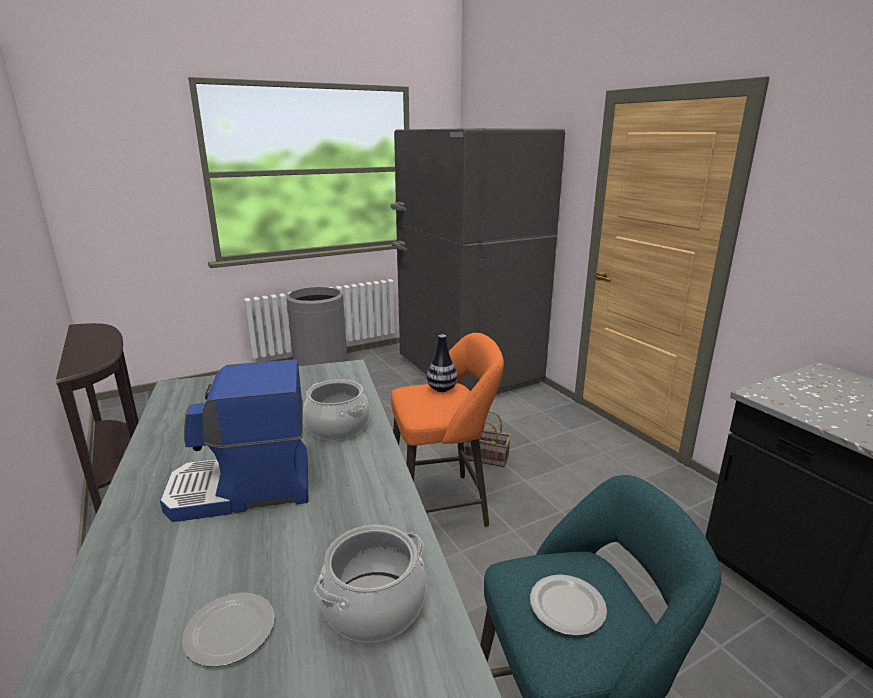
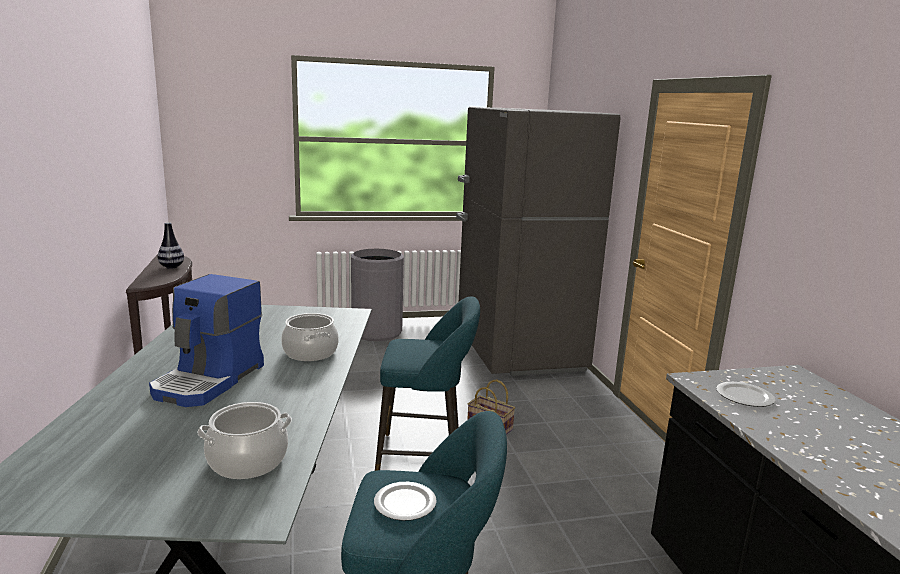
camera: 15 degrees right, 5 degrees down
coffee machine [160,359,308,522] -> coffee machine turned 75 degrees counterclockwise [149,274,264,407]
plate [182,593,275,667] -> plate moved to [716,382,775,407]
orange stool [391,333,504,527] -> turquoise stool [375,296,480,471]
vase [427,334,458,392] -> vase moved to [158,222,184,269]

